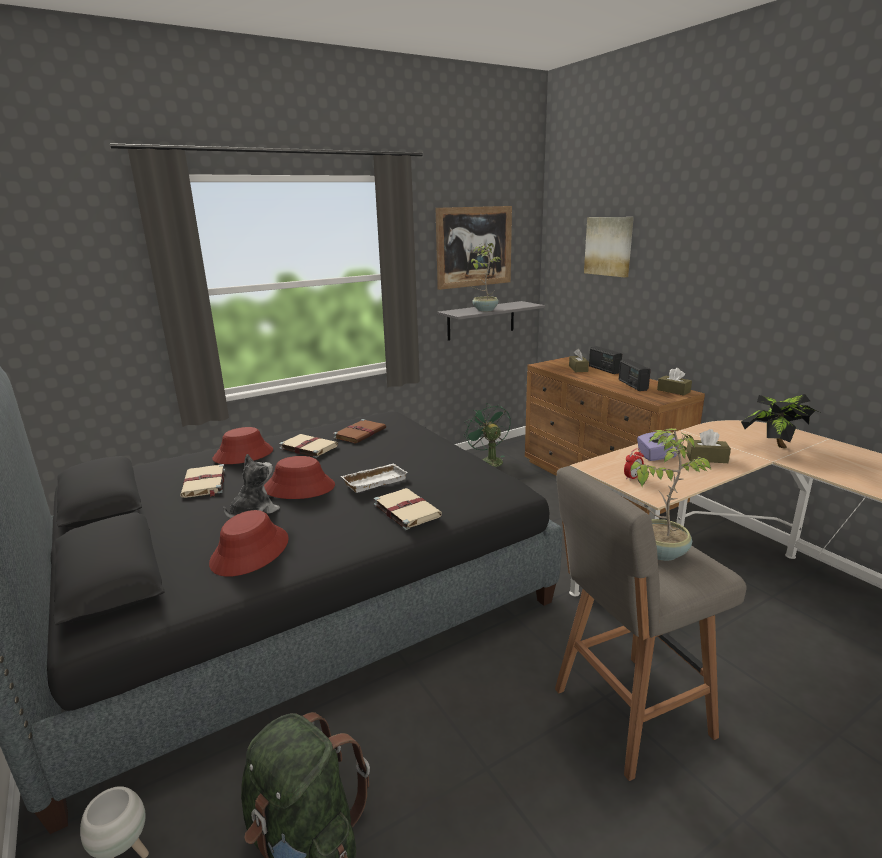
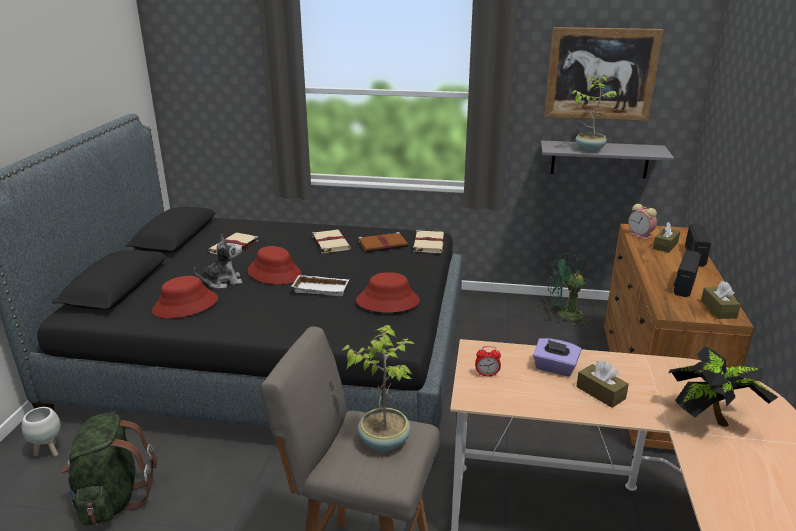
camera: 40 degrees right, 5 degrees up
red hat [212,427,273,464] -> red hat moved to [356,272,420,313]
beige book [374,488,442,530] -> beige book moved to [413,230,444,253]
green fan [464,403,511,467] -> green fan turned 105 degrees counterclockwise [548,252,592,326]
picture [584,217,634,278] -> none
none -> alarm clock [628,204,657,240]

